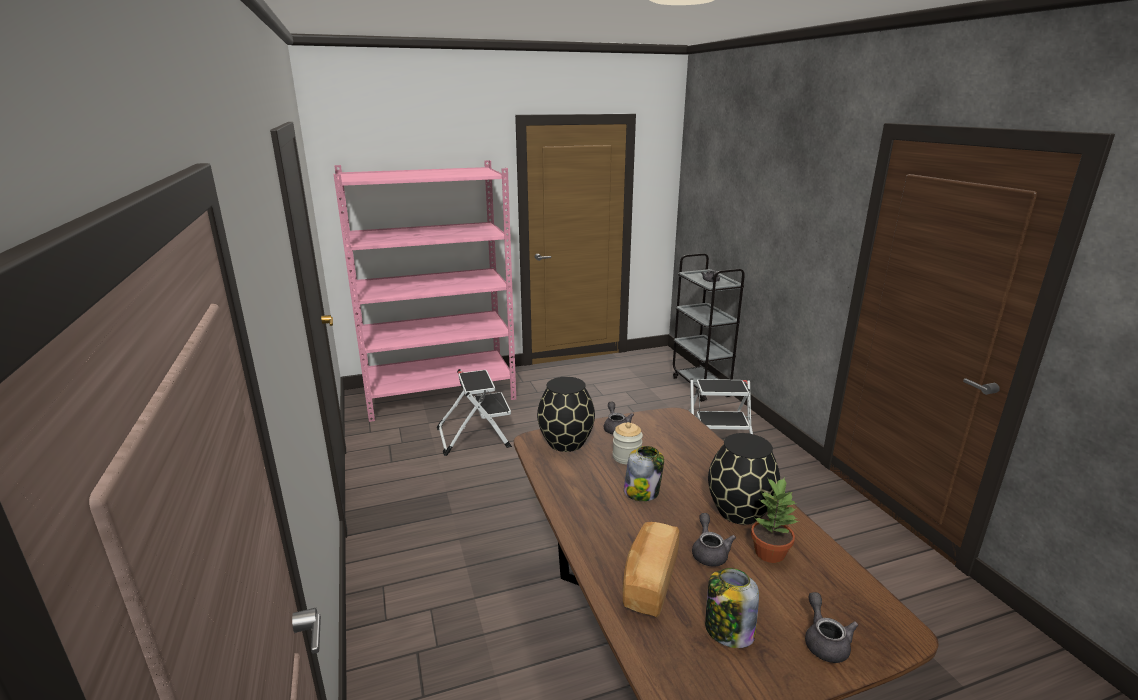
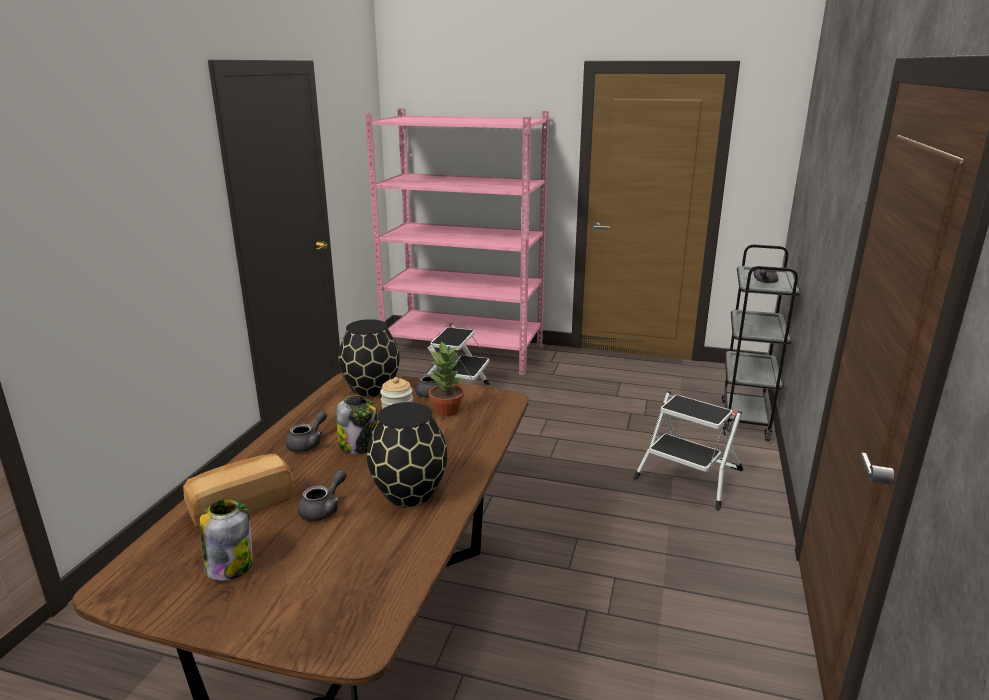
camera: 35 degrees right, 0 degrees up
potted plant [751,477,798,563] -> potted plant moved to [429,341,464,417]
grey teapot [805,592,858,663] -> grey teapot moved to [286,411,327,452]

